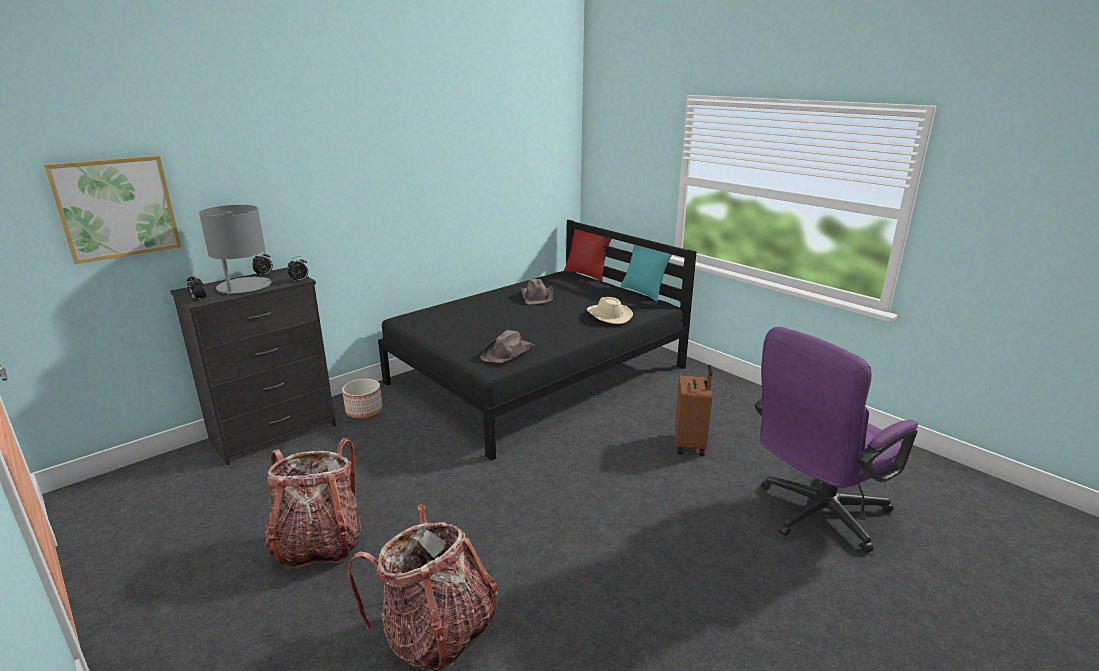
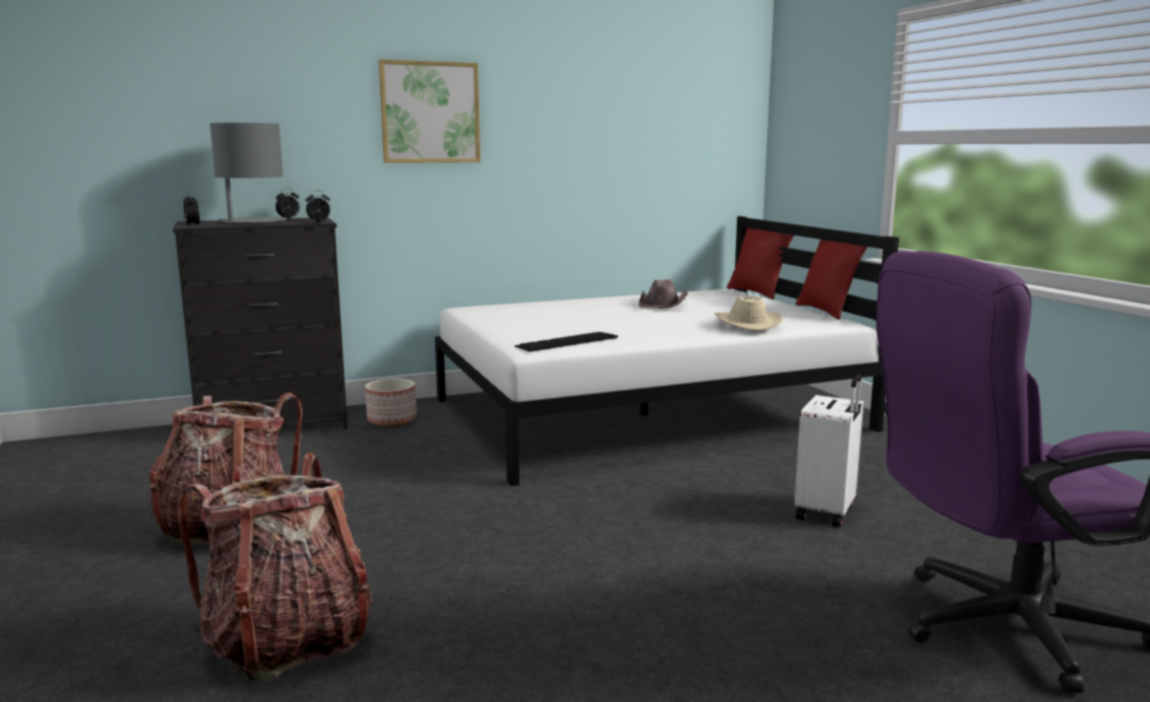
camera: 20 degrees right, 10 degrees down
picture [44,155,181,264] -> picture moved to [379,59,480,163]
black bed [378,220,697,461] -> white bed [435,216,899,486]
brown hat [480,330,535,363] -> keyboard [514,332,618,352]
turquoise pillow [621,245,672,302] -> red pillow [796,239,867,320]
brown suitcase [675,365,713,456] -> white suitcase [795,374,864,527]

